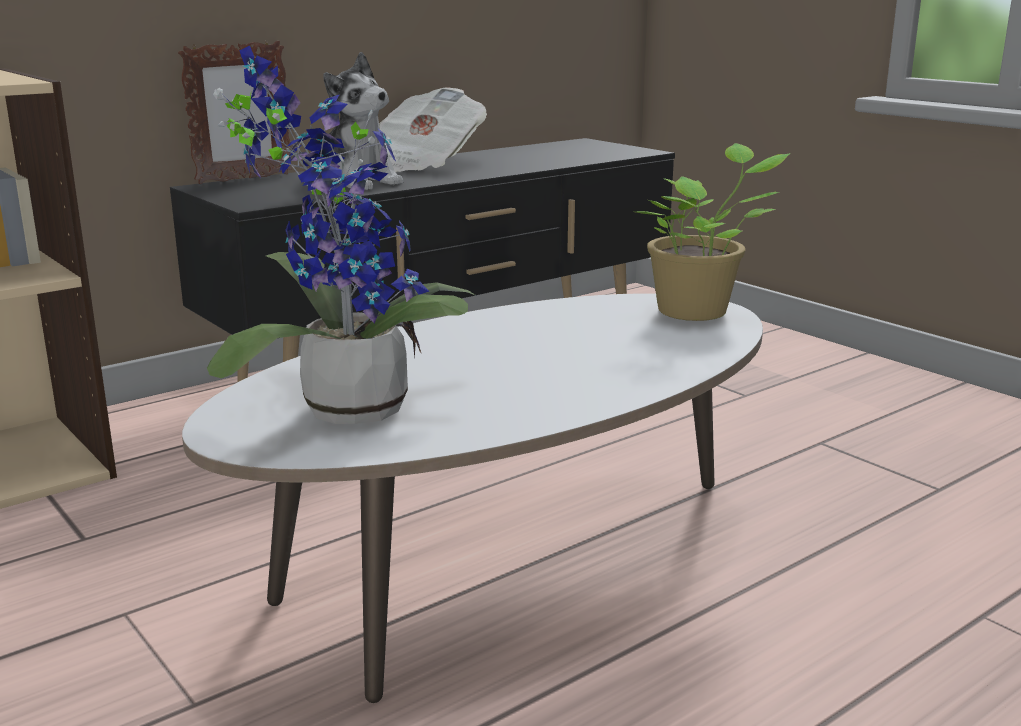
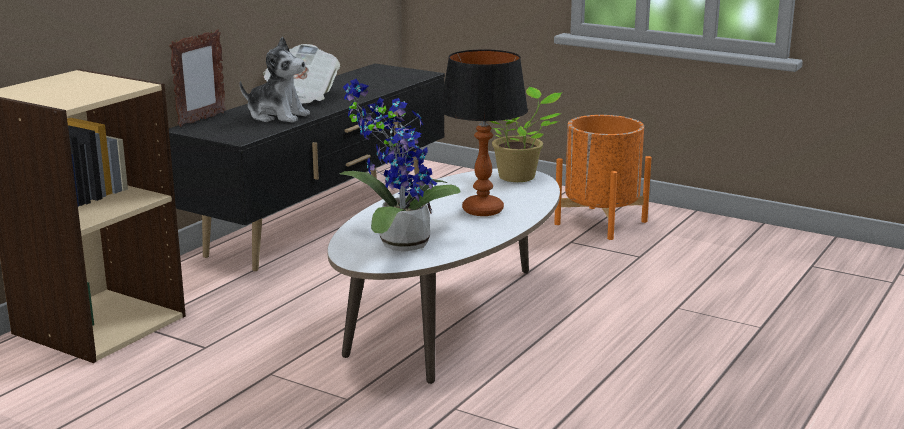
camera: 20 degrees left, 0 degrees up
none -> table lamp [440,49,528,216]
none -> orange planter [554,115,652,240]

